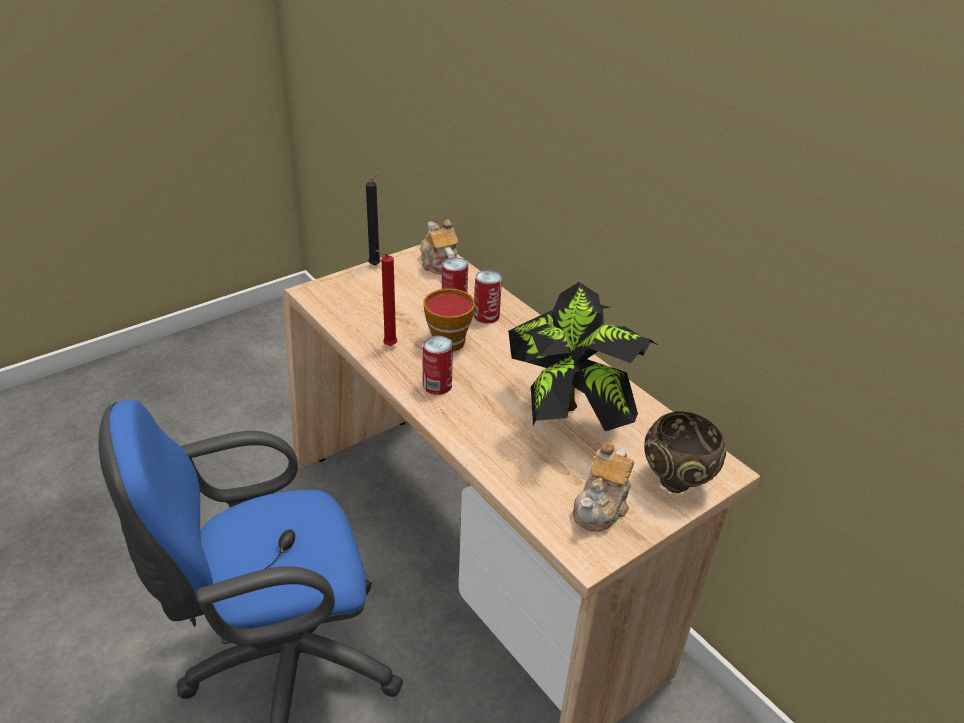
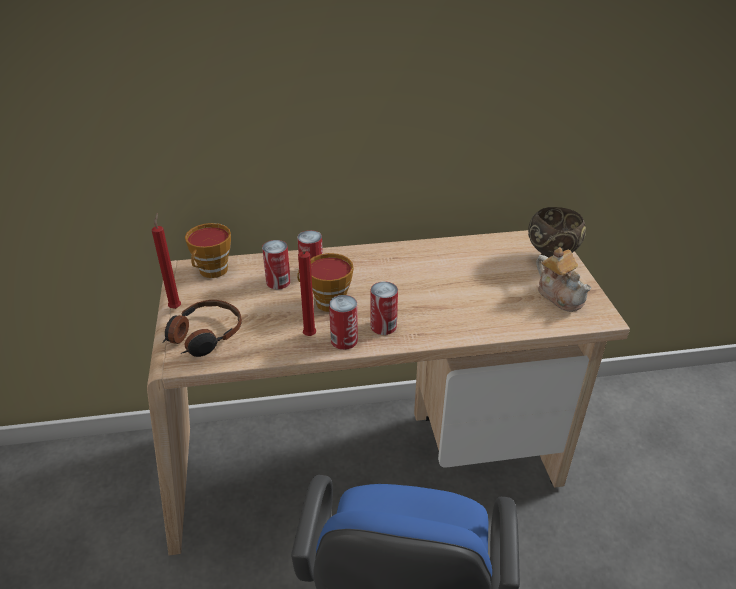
camera: 60 degrees left, 0 degrees up
black candle [366,172,381,266] -> red candle [152,213,181,309]
teapot [420,219,459,275] -> cup [185,223,231,278]
potted plant [508,282,657,431] -> none
none -> headphones [162,300,242,357]
none -> can [329,295,358,350]

